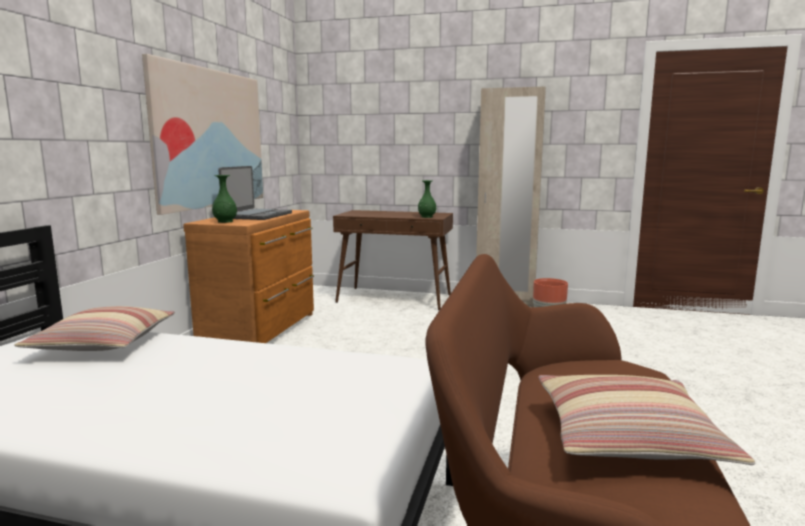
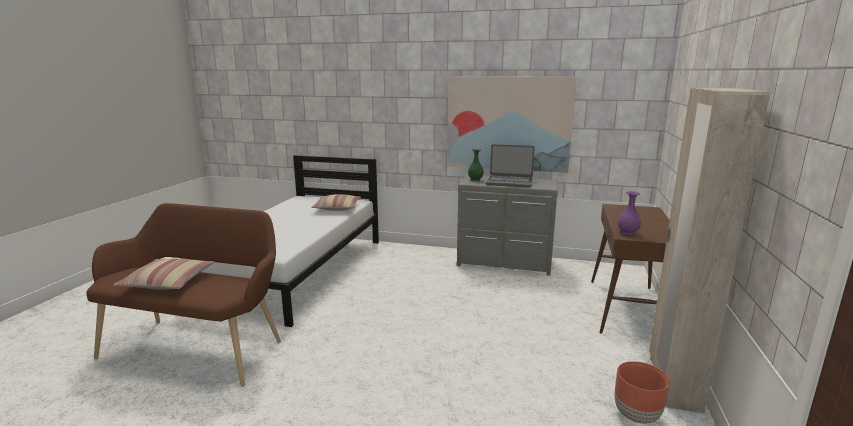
camera: 90 degrees right, 5 degrees up
brown dresser [183,210,314,343] -> grey dresser [457,175,558,276]
green vase [418,180,436,218] -> purple vase [618,191,641,235]

